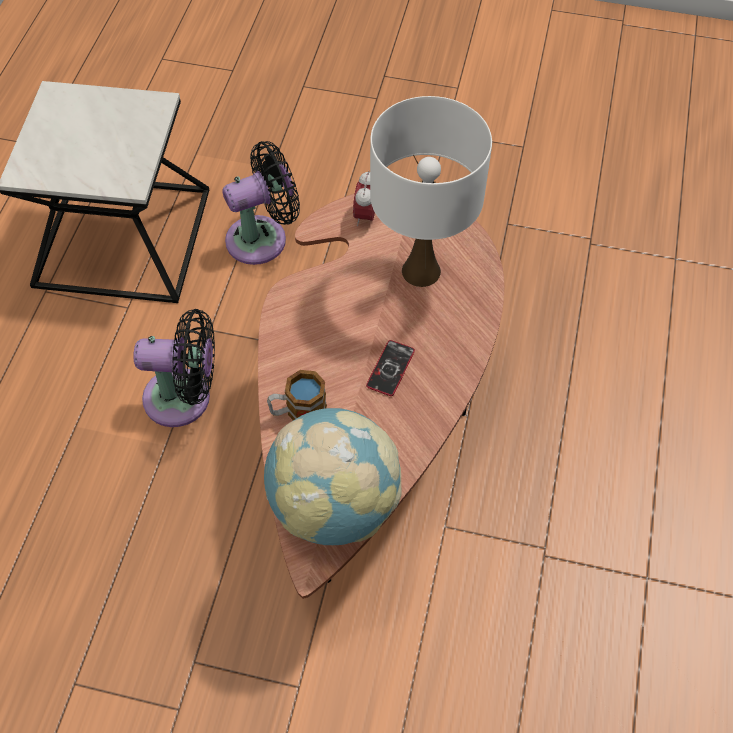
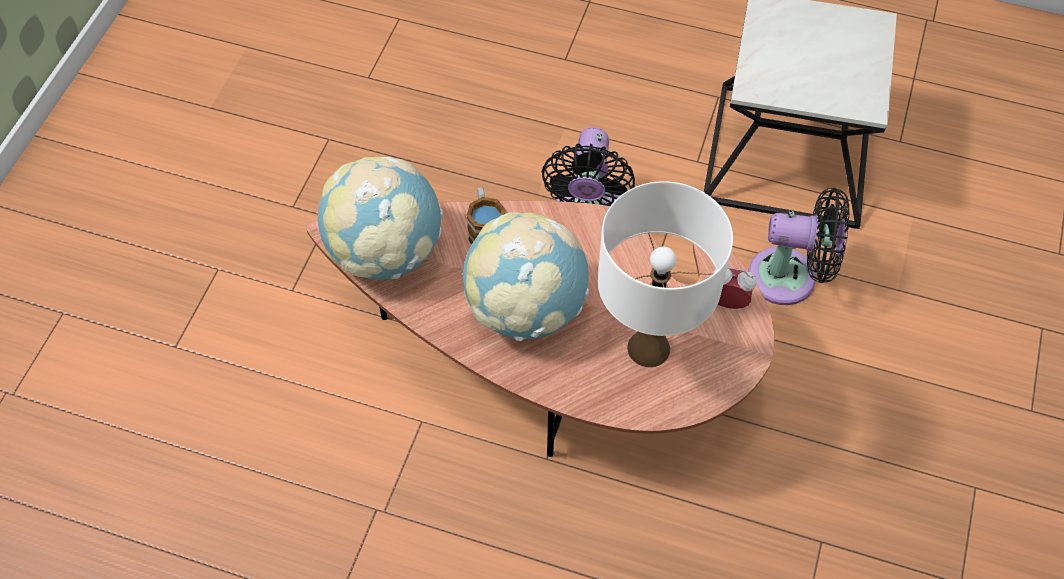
camera: 95 degrees right, 0 degrees up
black fan [222,141,300,265] -> black fan turned 60 degrees counterclockwise [748,188,849,305]
phone [366,340,415,396] -> globe [463,212,589,341]

